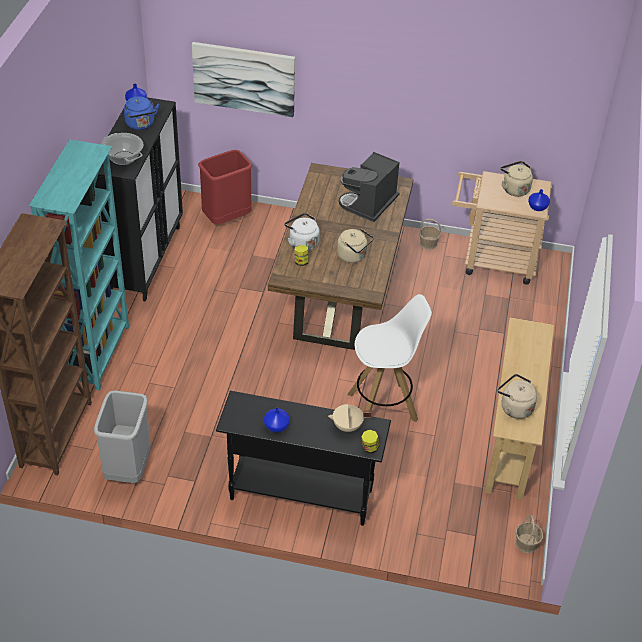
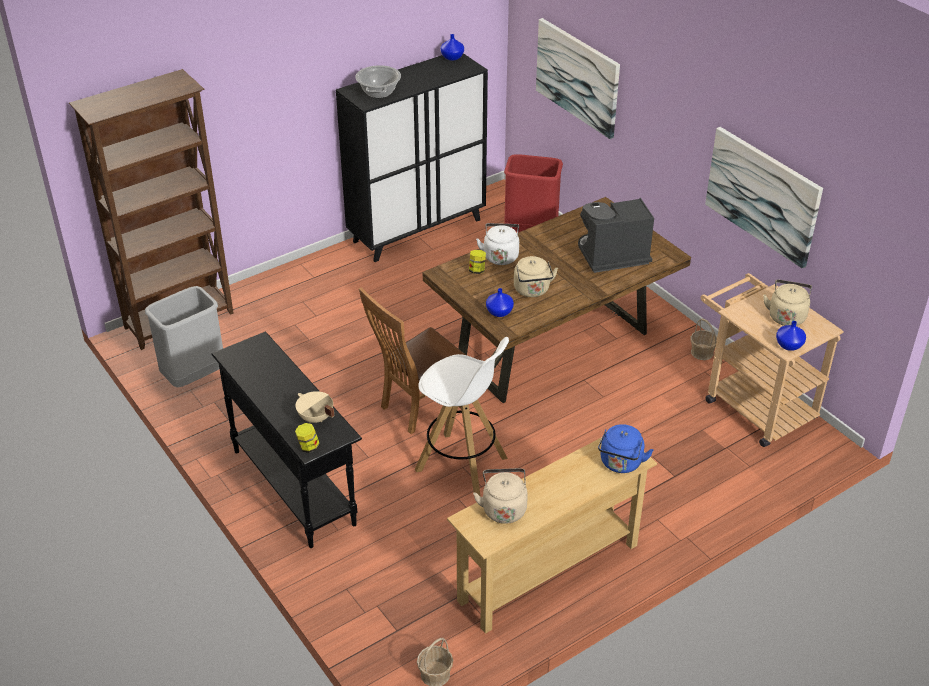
camera: 45 degrees right, 5 degrees down
turquoise bookcase [29,139,129,391] -> none
blue kettle [124,97,159,130] -> blue kettle moved to [598,424,654,473]
blue vase [264,408,290,433] -> blue vase moved to [486,288,514,317]
none -> brown chair [359,287,466,434]
none -> picture [705,127,823,269]

